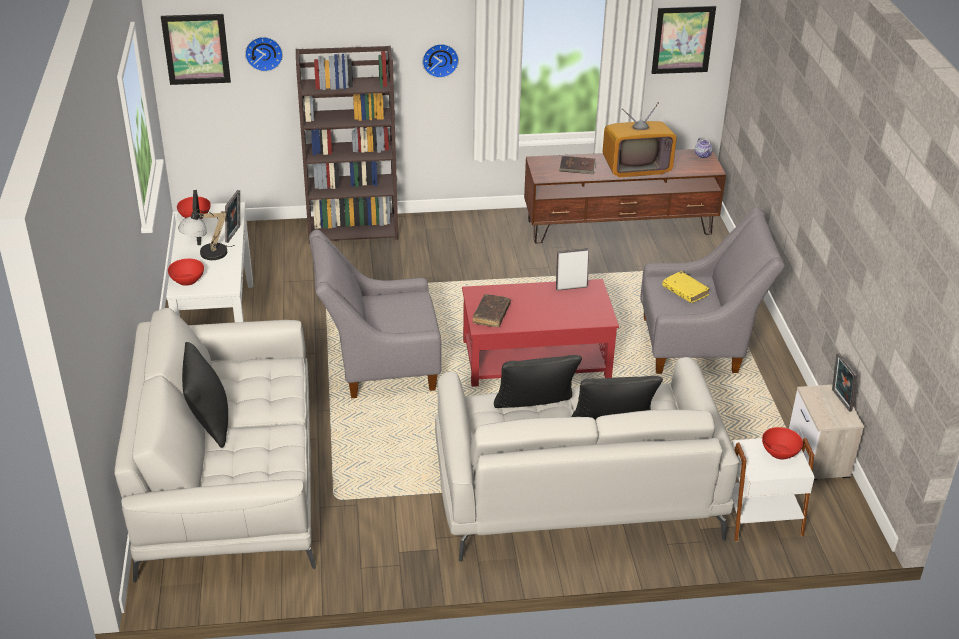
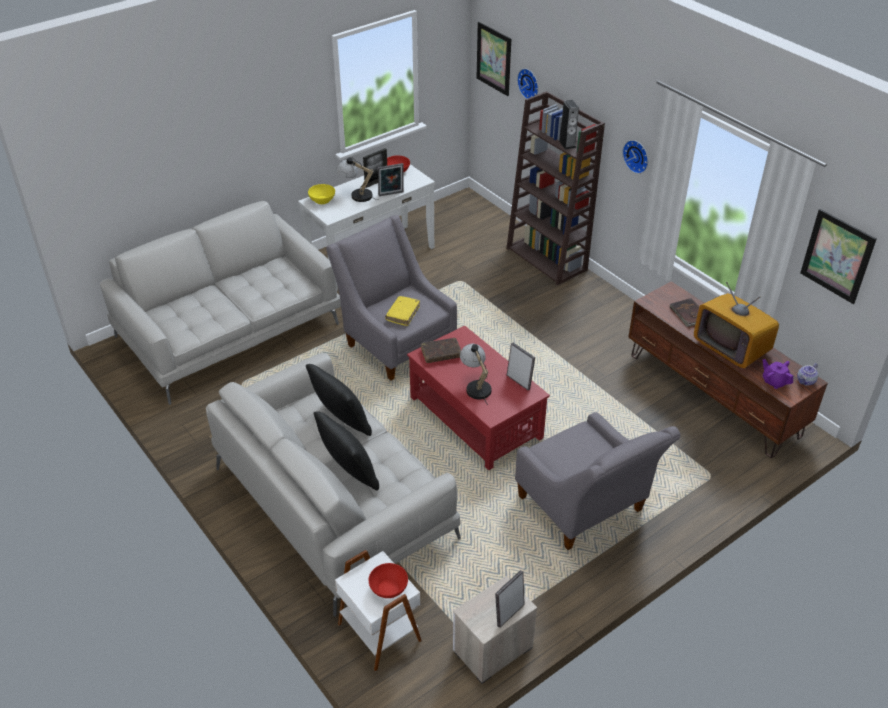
camera: 60 degrees right, 5 degrees up
red bowl [168,259,204,286] -> yellow bowl [308,184,335,204]
black pillow [182,342,228,448] -> none
yellow book [662,271,709,303] -> yellow book moved to [385,296,420,326]
none -> table lamp [460,344,492,405]
none -> speaker [559,100,579,149]
none -> purple teapot [763,359,793,389]

